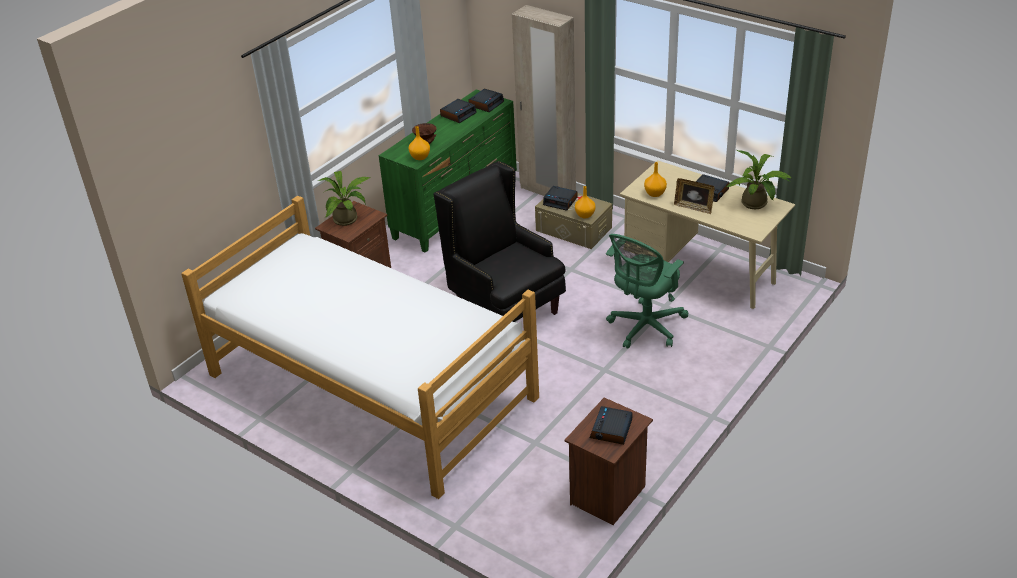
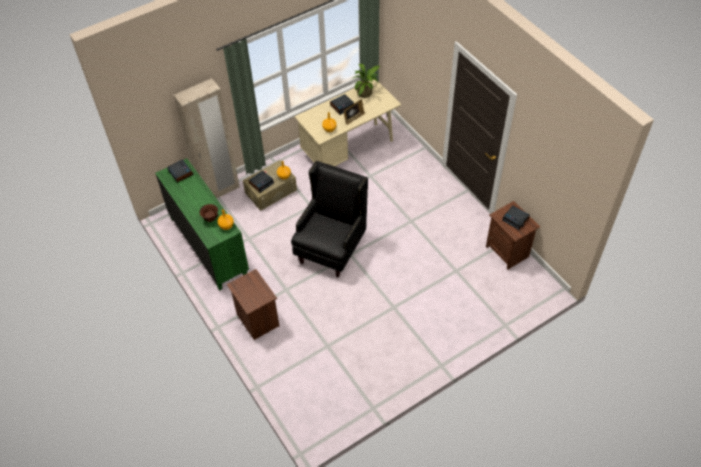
camera: 70 degrees left, 15 degrees up
bed [181,196,539,499] -> none
potted plant [317,171,370,226] -> none
black armchair [433,161,566,322] -> black armchair turned 135 degrees clockwise [291,161,368,278]
alarm clock [440,99,477,123] -> none
green office chair [606,234,689,349] -> none

